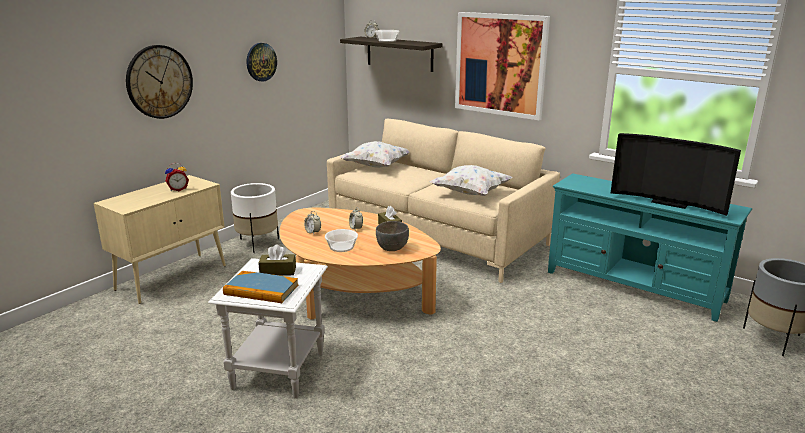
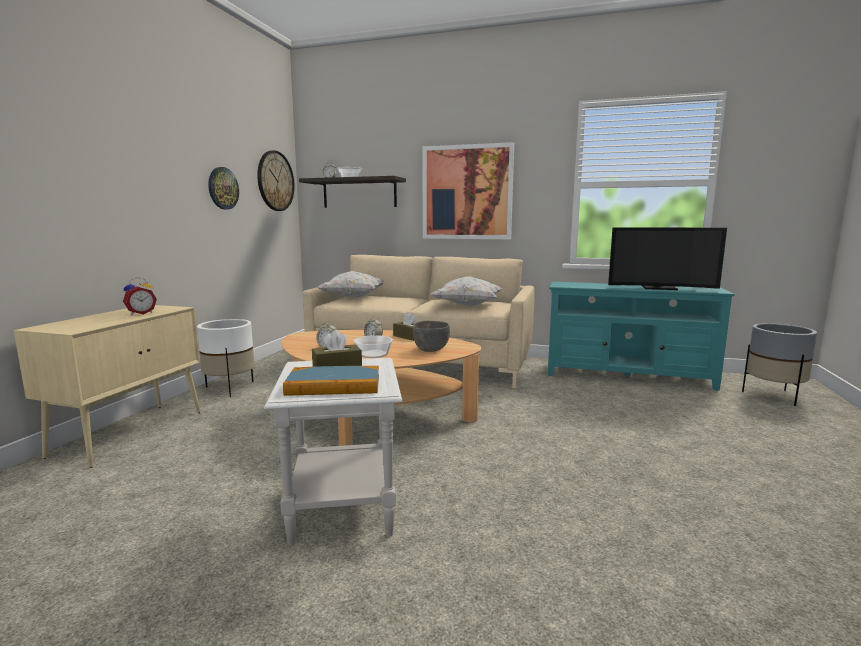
camera: 20 degrees left, 10 degrees down
wall clock [126,45,193,119] -> wall clock moved to [257,150,295,211]

